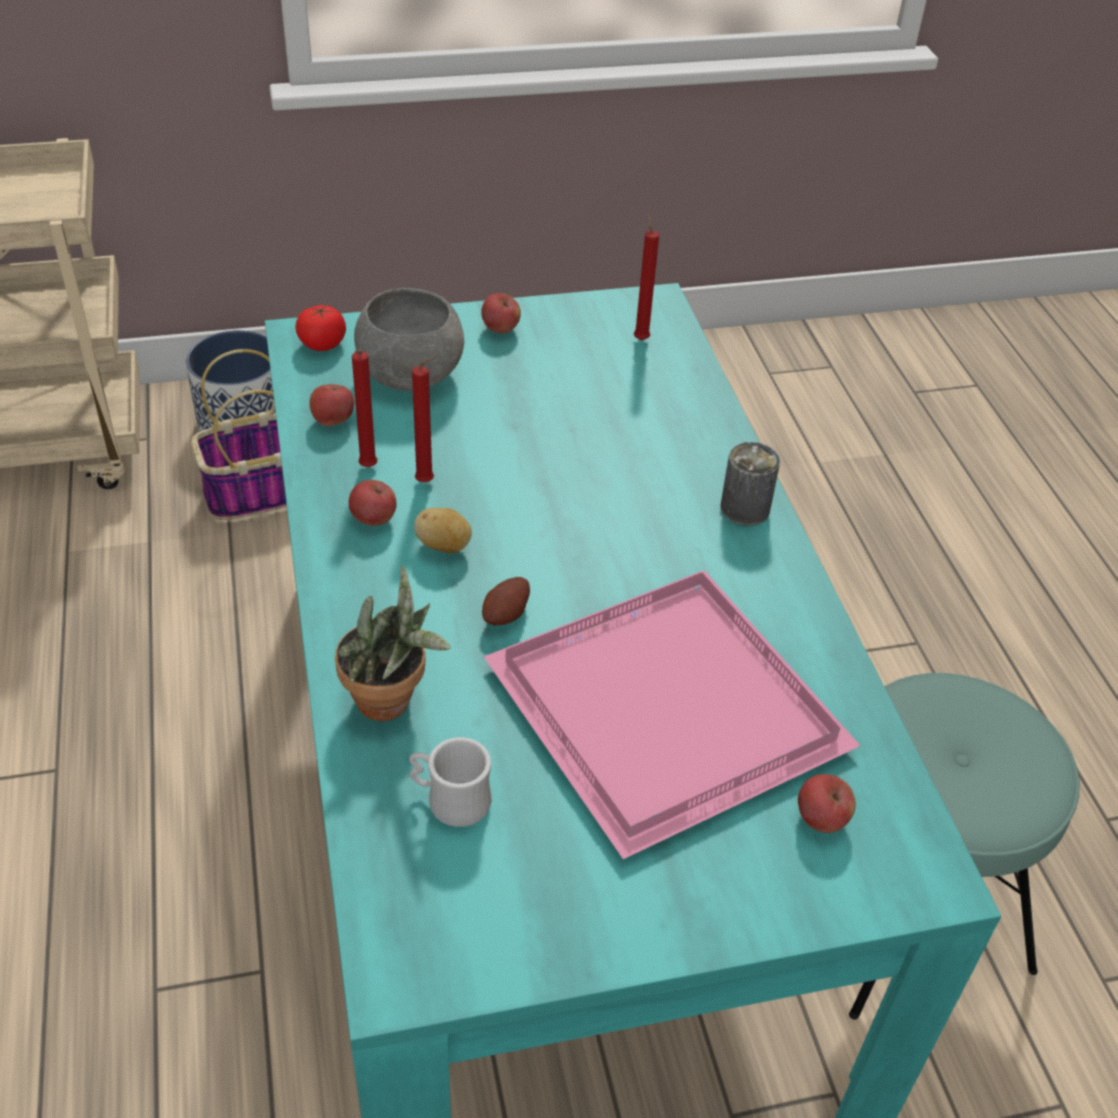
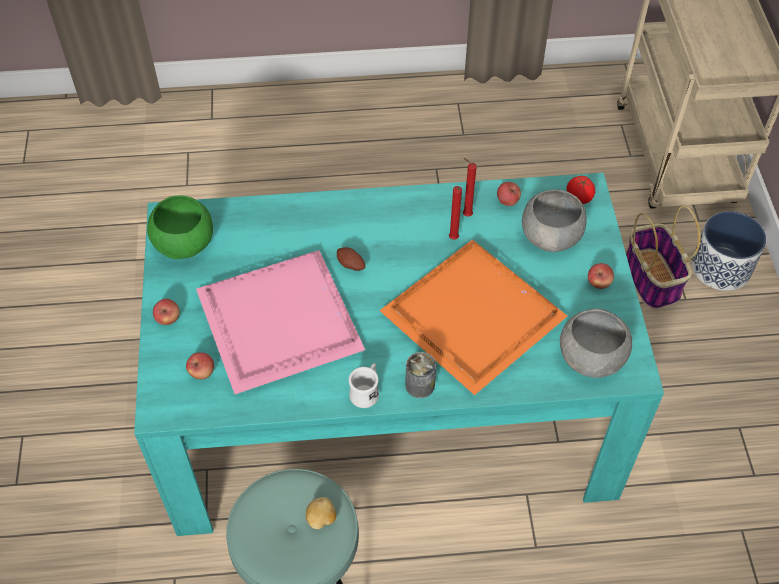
camera: 100 degrees right, 10 degrees up
potted plant [335,564,451,721] -> none
apple [349,480,397,526] -> apple moved to [153,299,180,325]
white mug [409,737,492,827] -> white mug moved to [349,363,379,408]
potato [414,508,472,553] -> potato moved to [306,497,336,529]
red candle [634,214,659,341] -> grey bowl [560,308,632,378]
none -> green bowl [147,195,213,259]
none -> orange tray [379,239,567,395]

